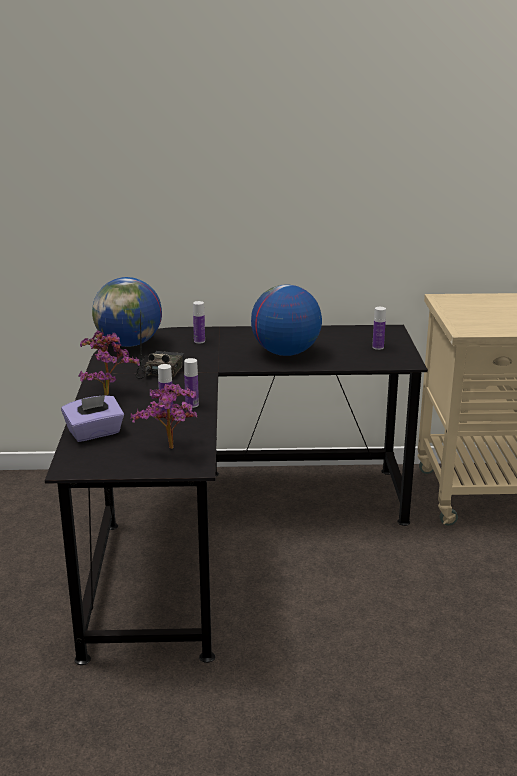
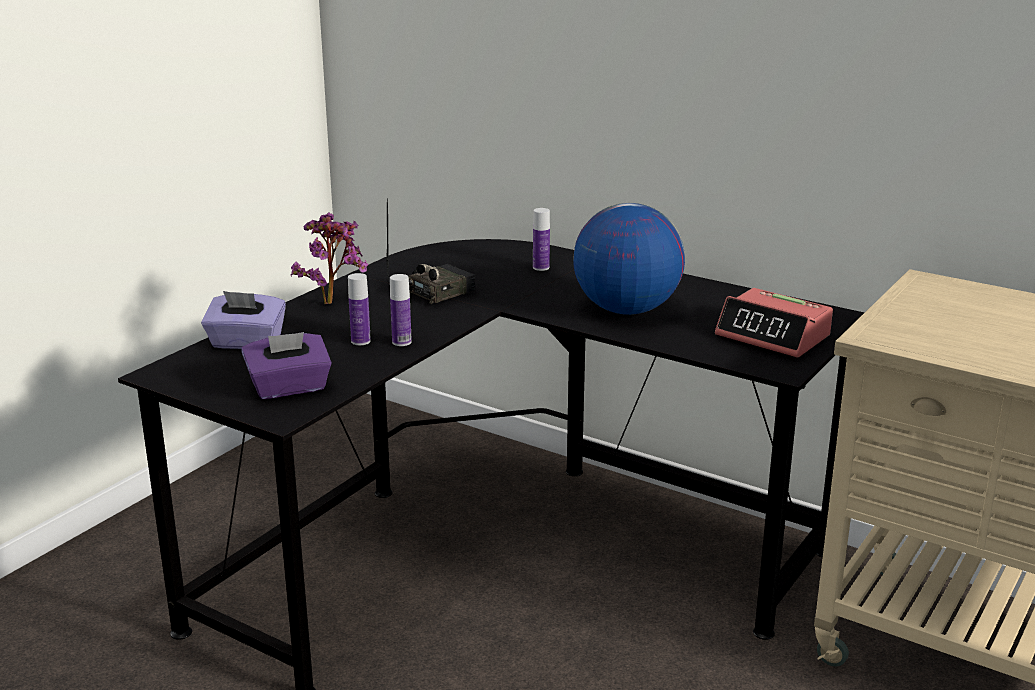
camera: 35 degrees right, 0 degrees up
globe [92,277,162,347] -> none
potted plant [130,384,197,449] -> purple tissue box [241,332,332,399]
bottle [372,307,386,350] -> alarm clock [715,288,833,358]

